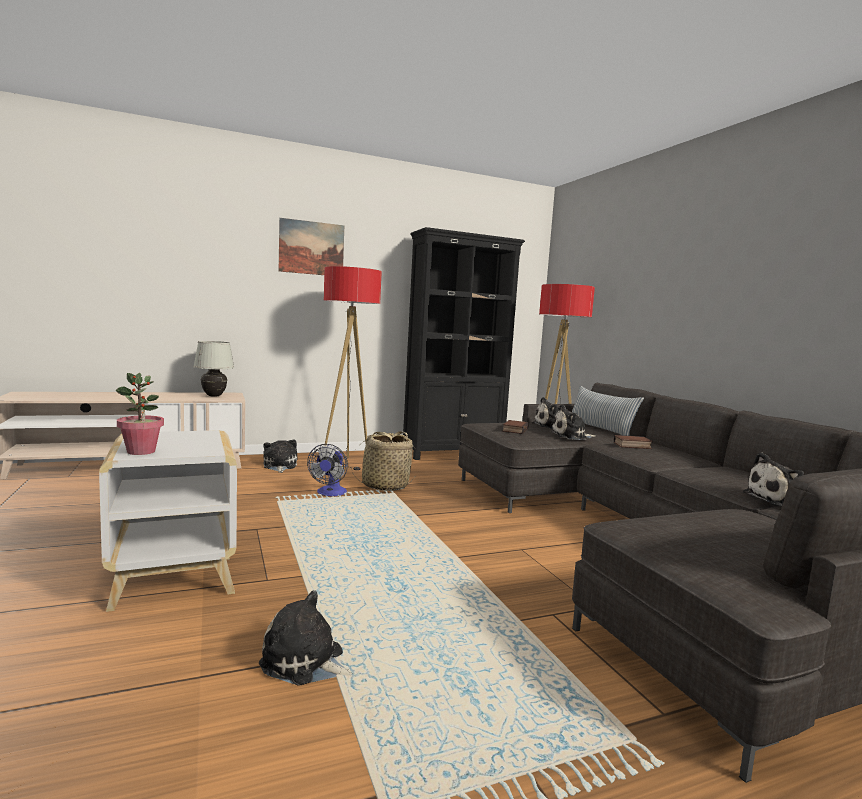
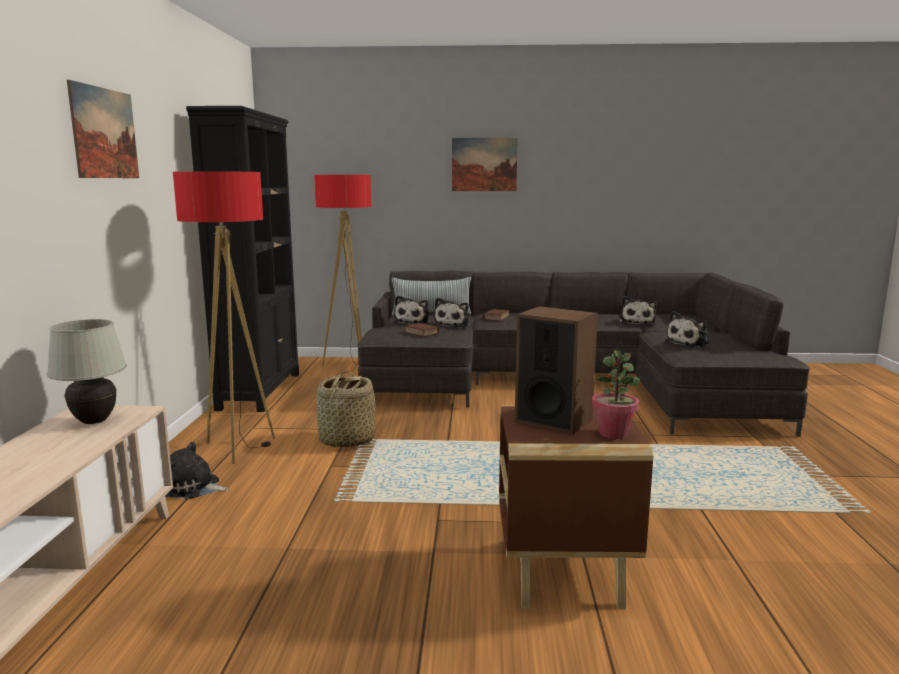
camera: 65 degrees left, 5 degrees up
white side table [99,430,237,612] -> brown side table [499,405,653,610]
plush toy [259,590,352,685] -> plush toy moved to [665,311,710,348]
fan [307,444,348,496] -> none
none -> picture [452,138,518,191]
none -> speaker [515,306,598,434]

